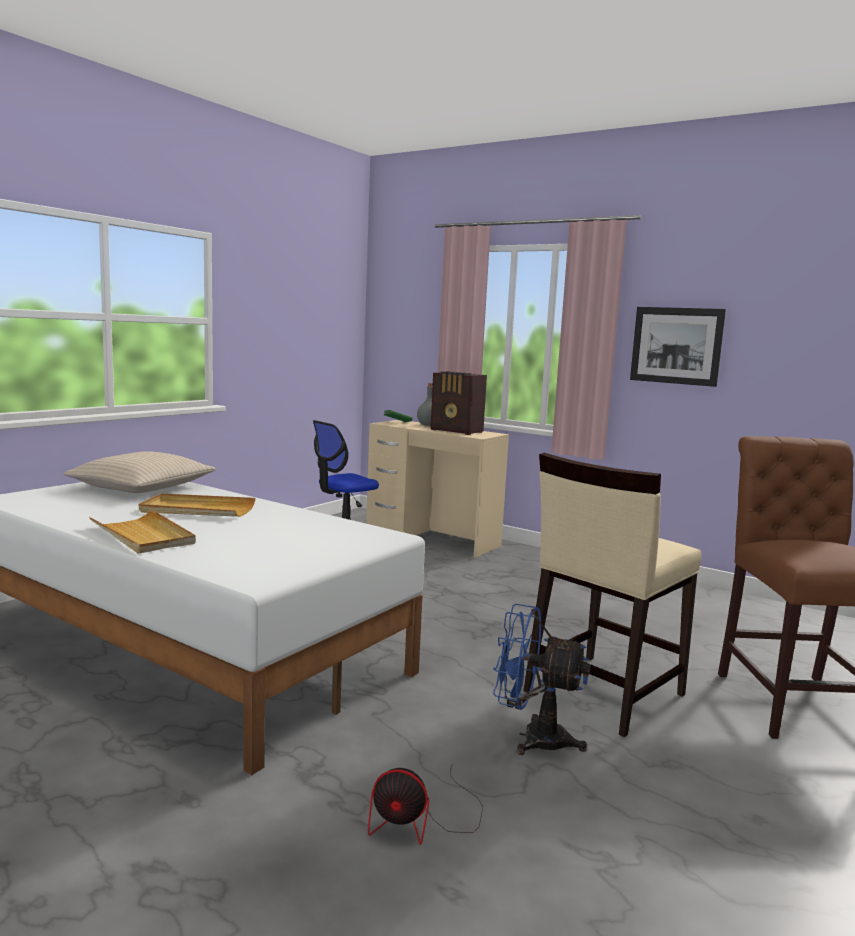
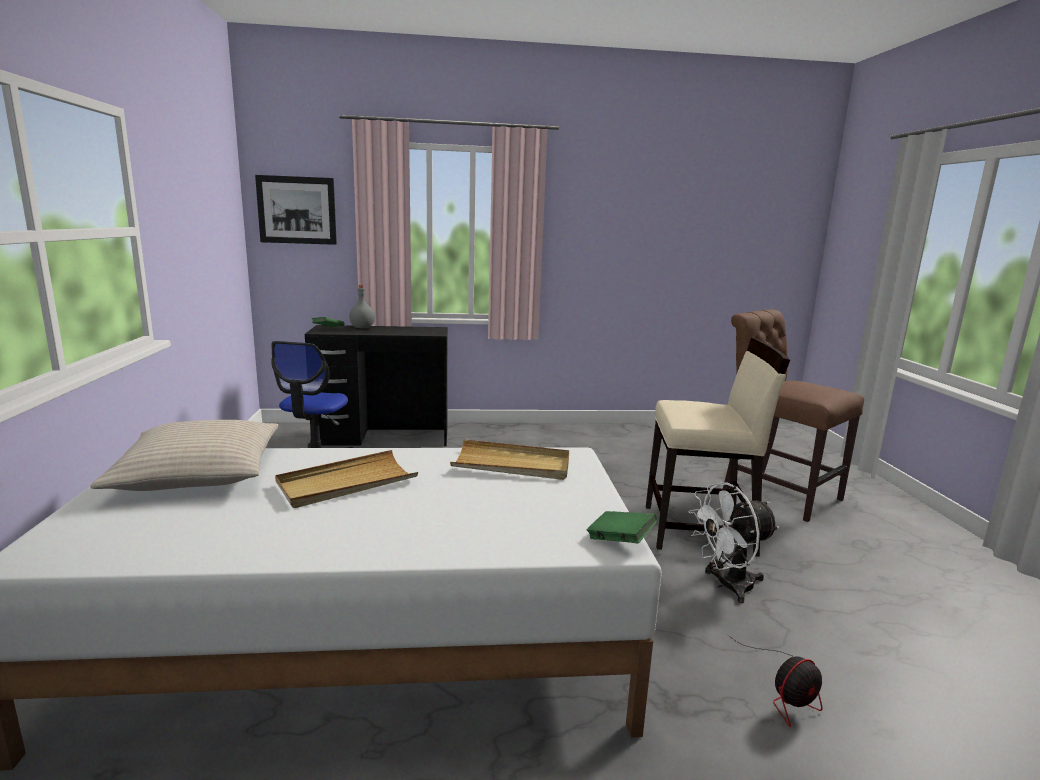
camera: 40 degrees left, 5 degrees up
beige tray [89,509,196,554] -> beige tray moved to [450,439,569,480]
beige desk [366,420,509,558] -> black desk [305,325,448,446]
radio [430,371,487,435] -> none
blue fan [493,604,591,755] -> white fan [689,483,779,603]
beige chair [523,453,702,737] -> beige chair turned 90 degrees counterclockwise [646,338,790,557]
picture [630,307,726,387] -> picture moved to [255,175,337,245]
none -> green book [587,511,657,544]

